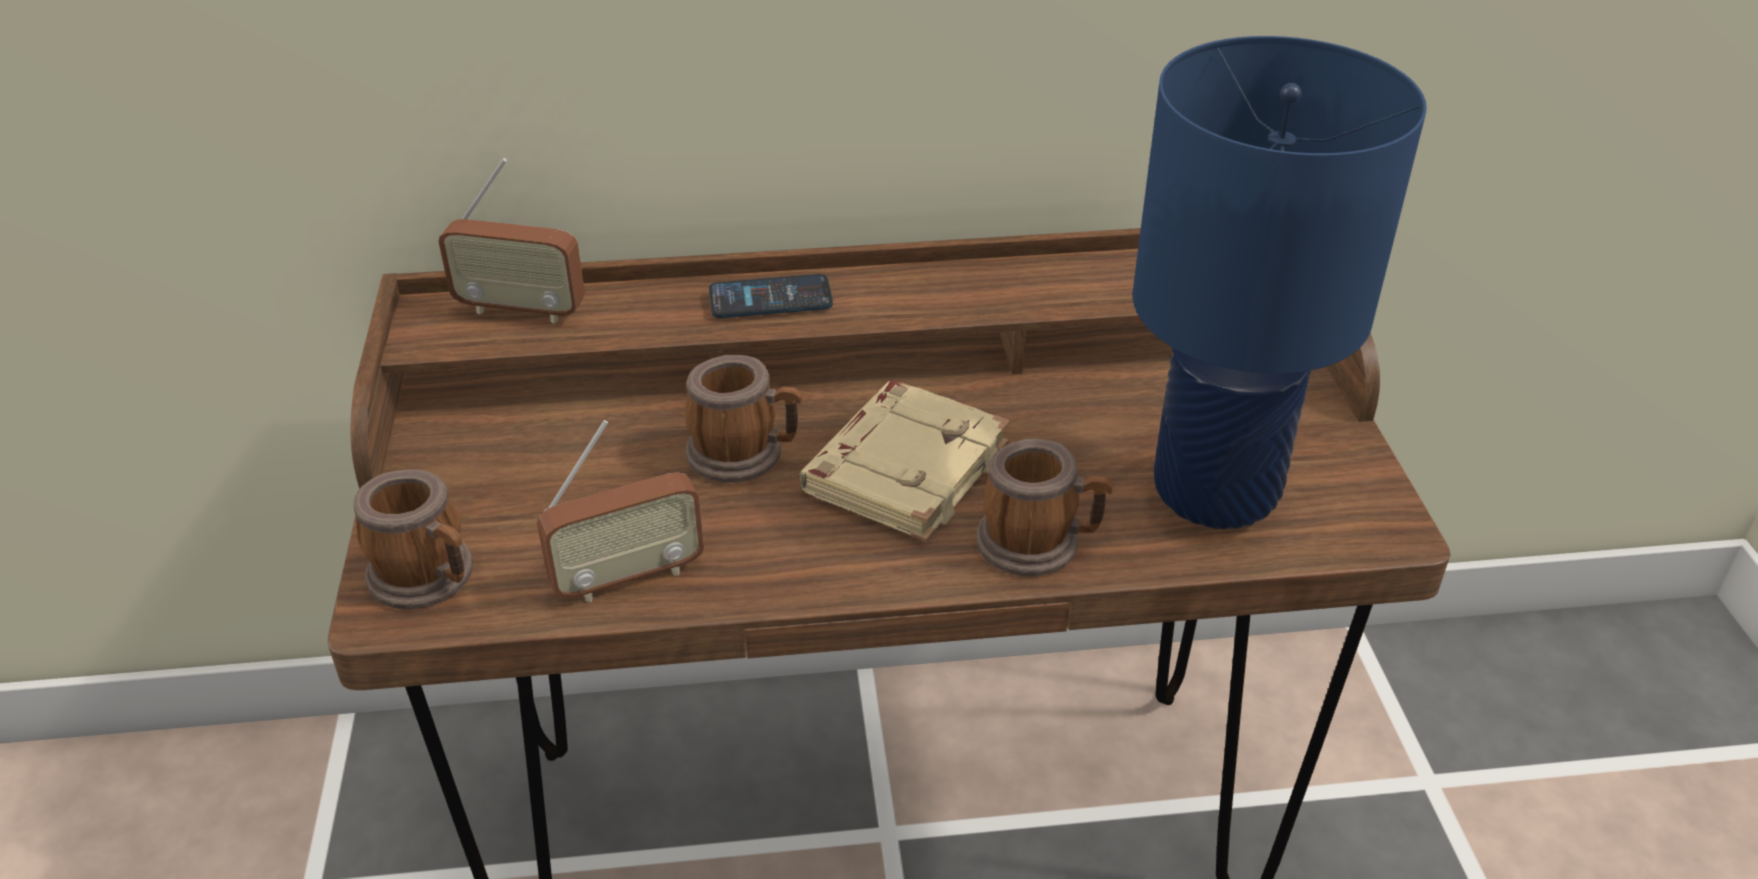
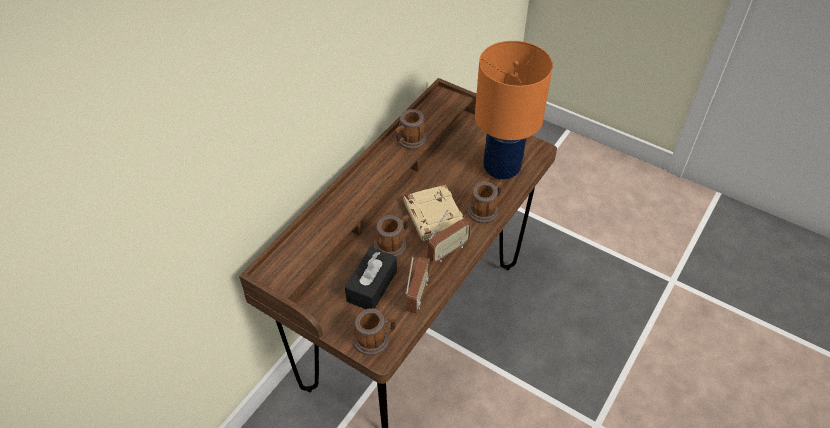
camera: 50 degrees left, 10 degrees up
radio [438,158,585,323] -> radio moved to [428,210,471,263]
phone [709,274,833,318] -> none
blue table lamp [1133,36,1427,529] -> orange table lamp [475,41,553,180]
none -> black tissue box [345,247,397,309]
none -> mug [395,109,427,149]

